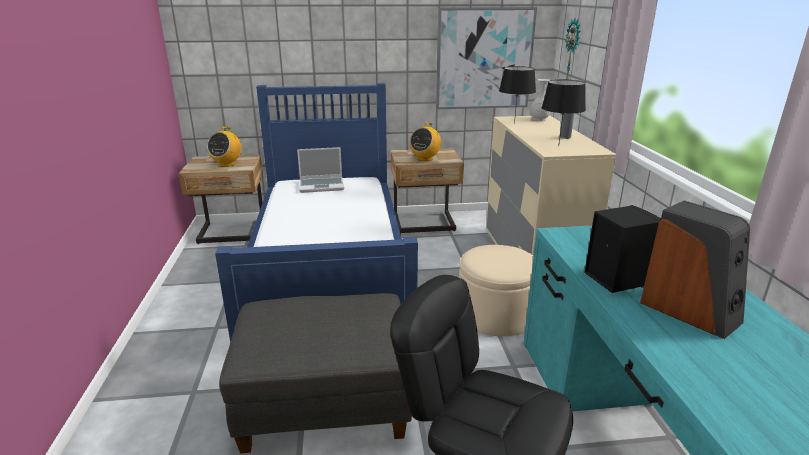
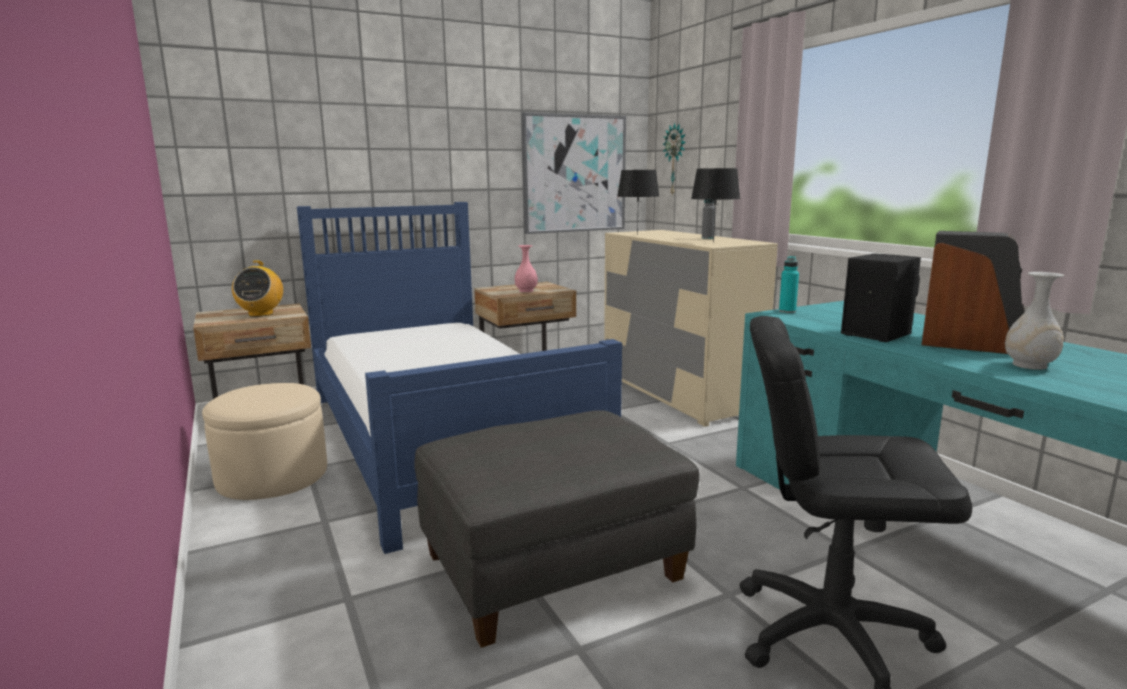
camera: 20 degrees left, 10 degrees down
laptop [297,147,344,193] -> none
radio [410,122,441,161] -> pink vase [515,245,538,292]
beige ottoman [459,245,534,336] -> beige ottoman moved to [202,383,327,500]
white vase [530,79,550,121] -> white vase moved to [1005,272,1064,370]
none -> turquoise bottle [779,256,799,313]

